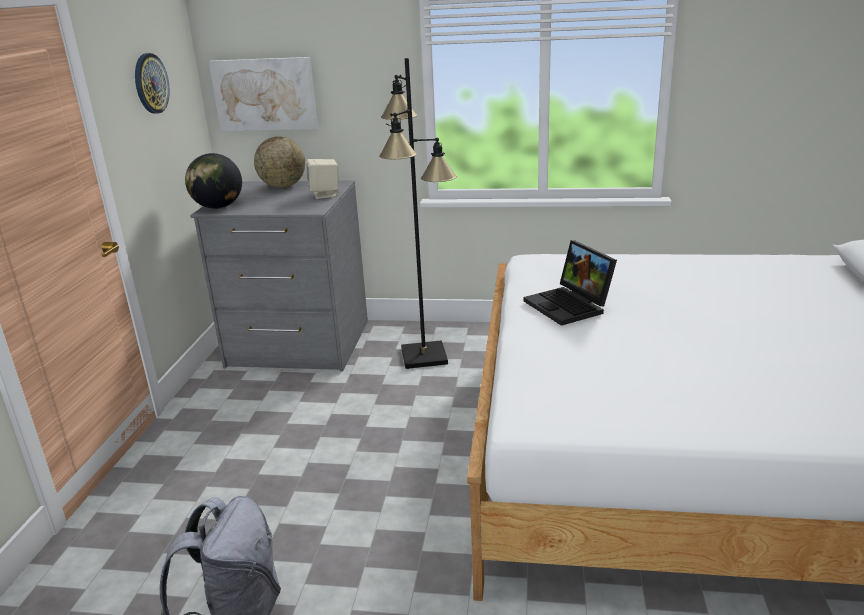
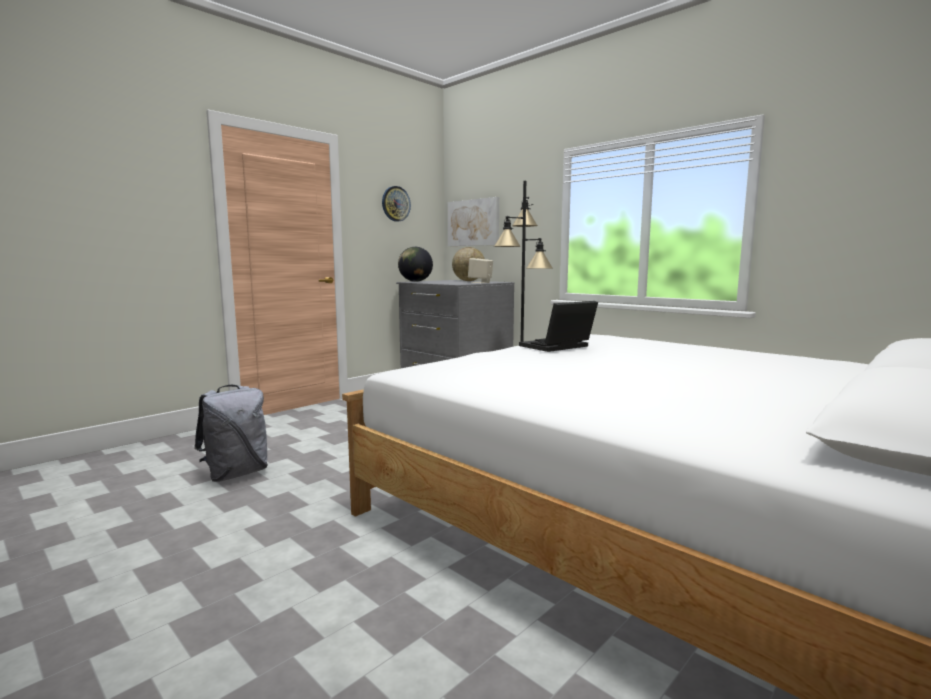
camera: 35 degrees right, 15 degrees down
laptop [523,240,617,326] -> laptop turned 45 degrees clockwise [519,301,598,352]

